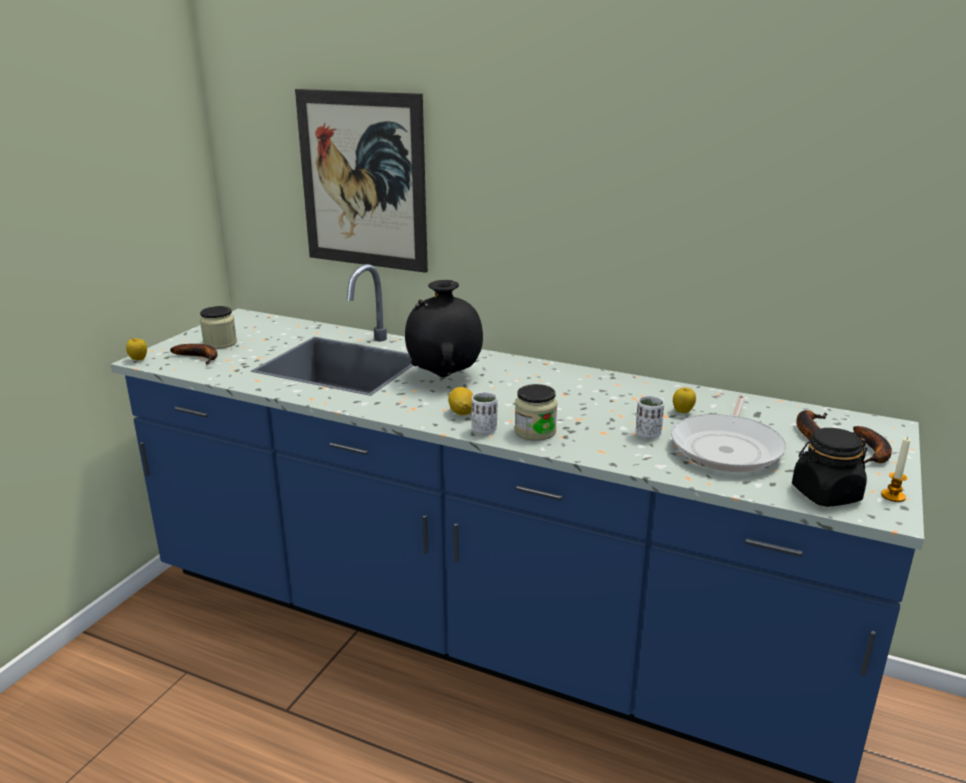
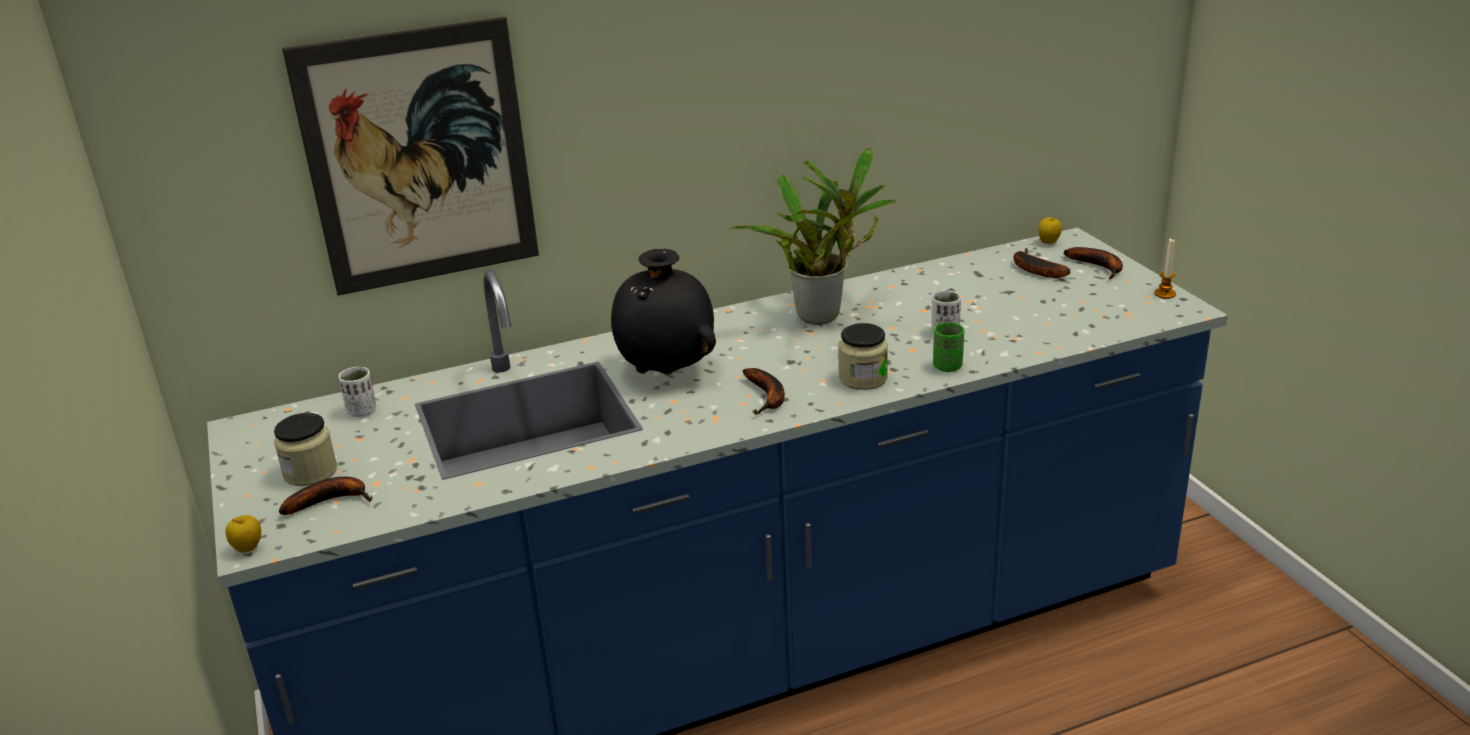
camera: 45 degrees left, 5 degrees up
lemon [448,387,473,415] -> banana [742,368,785,414]
white cup [471,392,498,435] -> white cup moved to [339,367,376,417]
frying pan [671,395,786,472] -> none
apple [673,388,696,413] -> apple moved to [1038,217,1062,244]
black jar [792,428,867,507] -> none
none -> potted plant [730,148,897,325]
none -> green cup [933,322,964,372]

